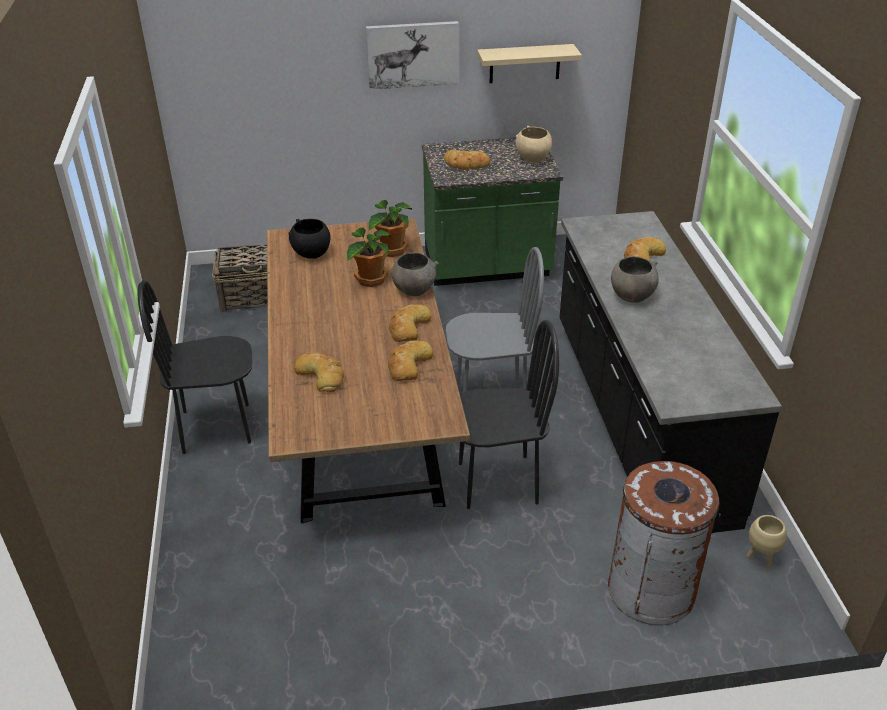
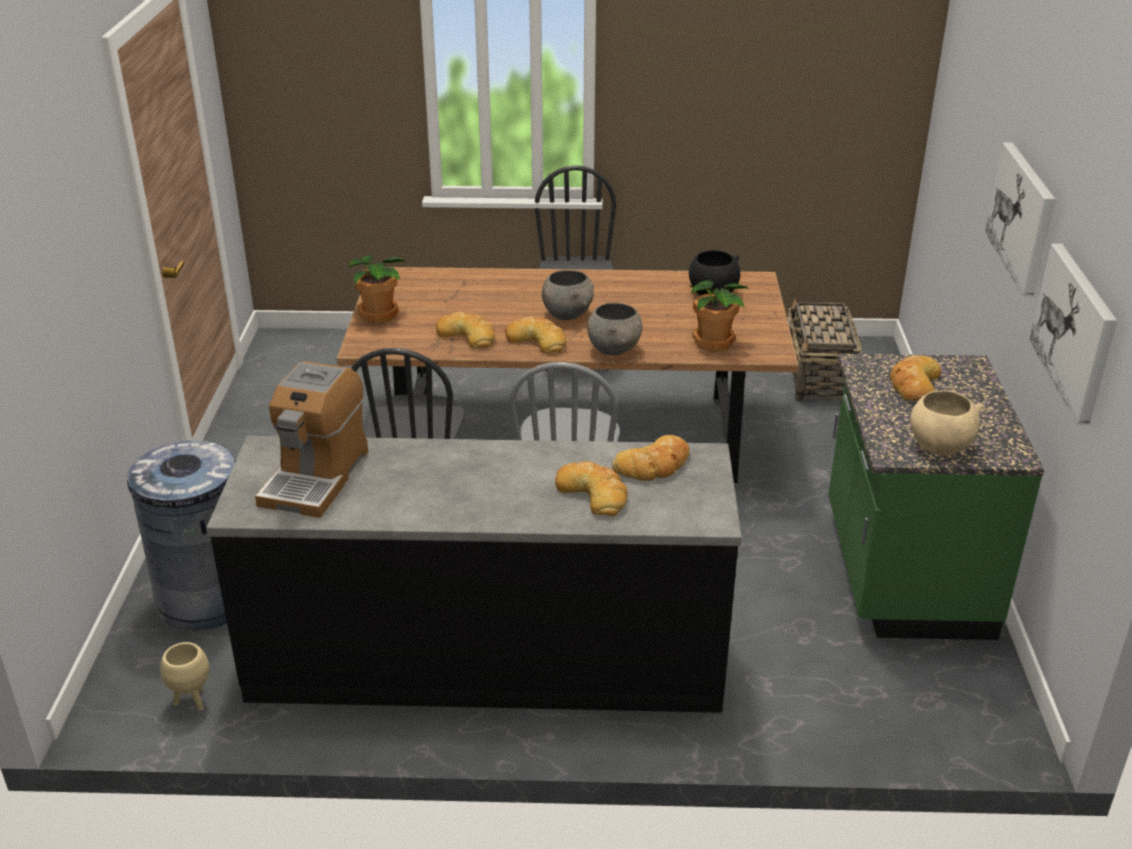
camera: 100 degrees right, 5 degrees down
bread [294,352,344,392] -> bread moved to [612,435,690,481]
potted plant [347,227,391,287] -> potted plant moved to [349,255,407,324]
beige shelf [477,44,582,83] -> picture [1029,244,1117,425]
brown trash can [608,461,721,625] -> grey trash can [127,440,236,630]
grey bowl [611,256,659,303] -> grey bowl moved to [542,270,594,320]
none -> coffee machine [255,361,368,518]

